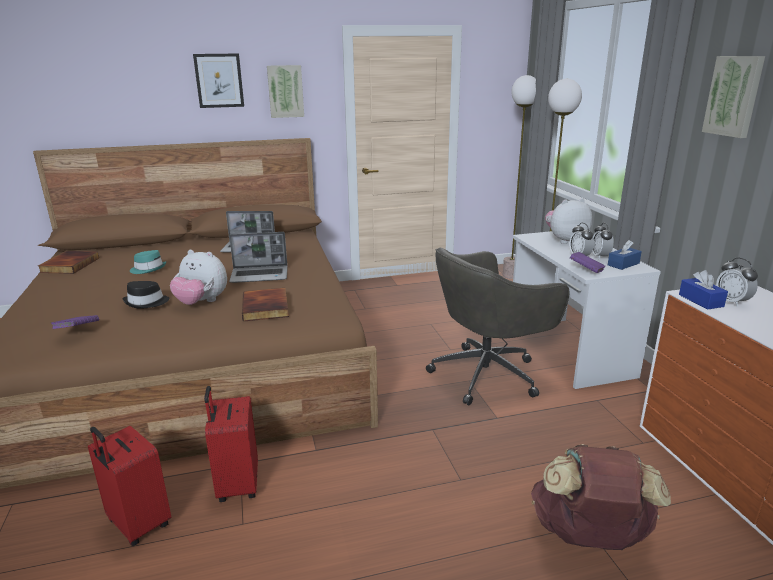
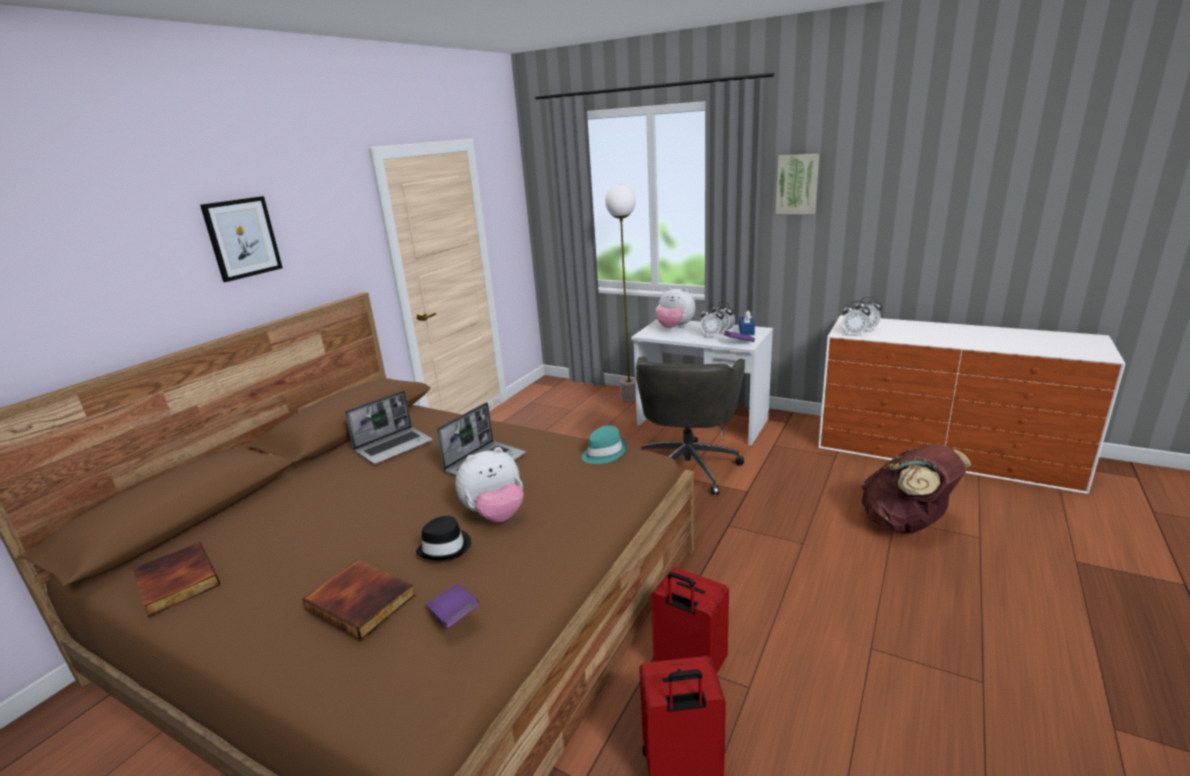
camera: 45 degrees left, 0 degrees up
turquoise hat [130,250,166,274] -> turquoise hat moved to [582,425,627,464]
book [242,288,289,321] -> book moved to [302,560,415,640]
picture [267,65,304,118] -> none
floor lamp [503,75,536,279] -> none
plush toy [545,198,592,244] -> plush toy turned 90 degrees counterclockwise [655,287,695,328]
blue tissue box [679,270,728,310] -> alarm clock [842,301,871,337]

